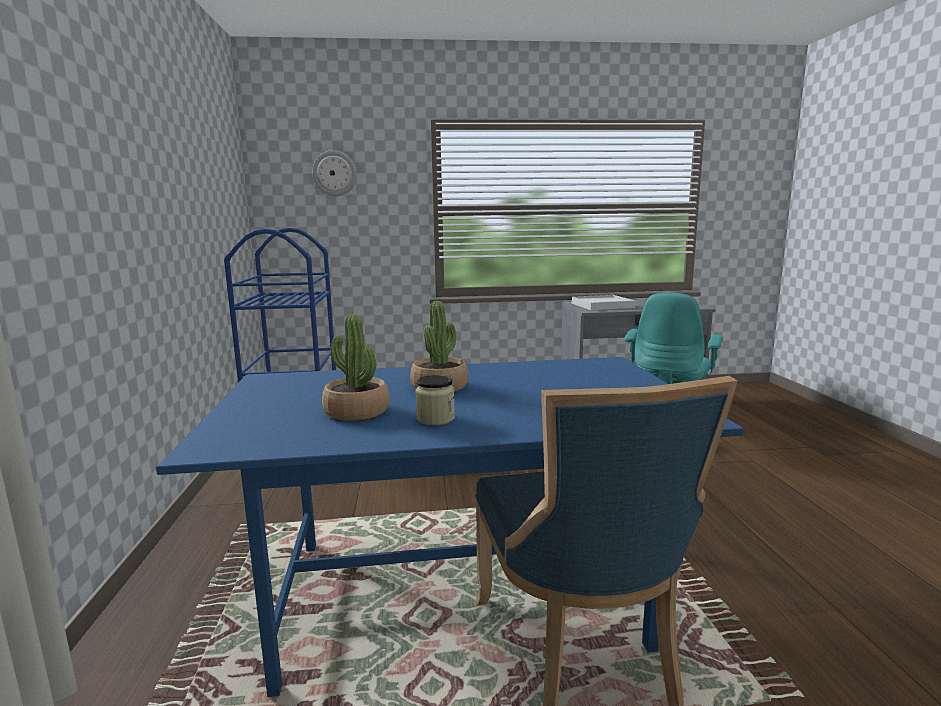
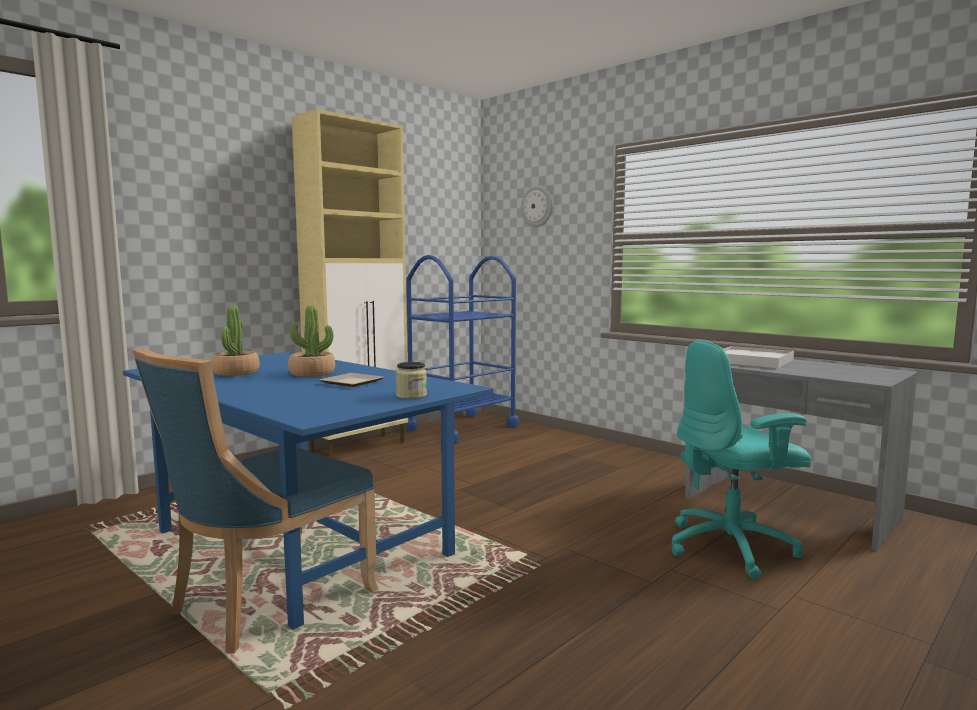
camera: 50 degrees right, 5 degrees down
jar [415,375,455,425] -> jar moved to [396,362,427,399]
none -> beige cabinet [292,109,408,458]
none -> plate [320,373,384,387]

